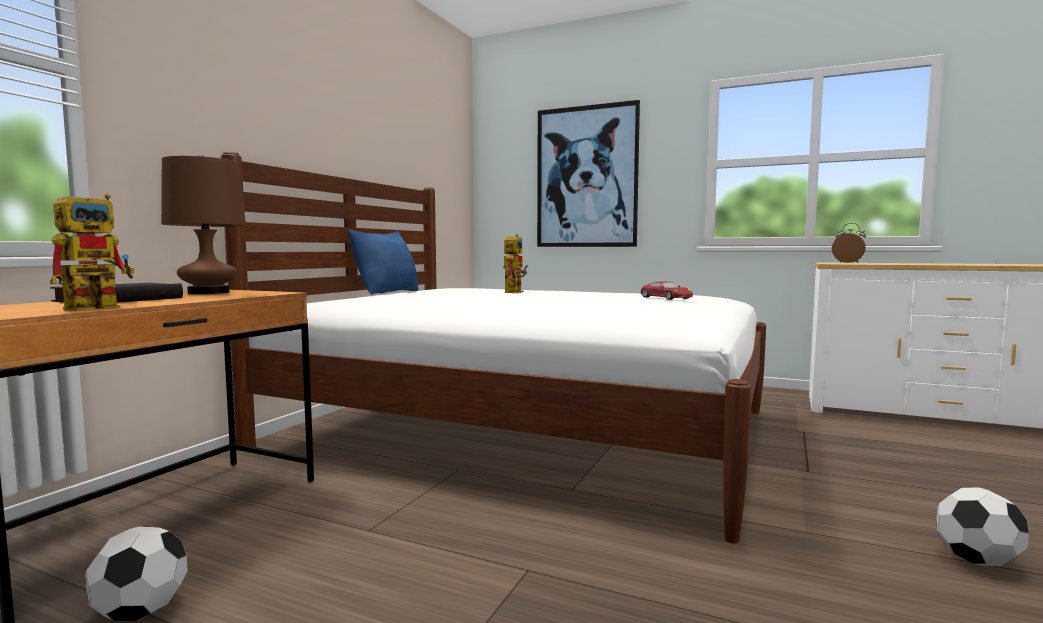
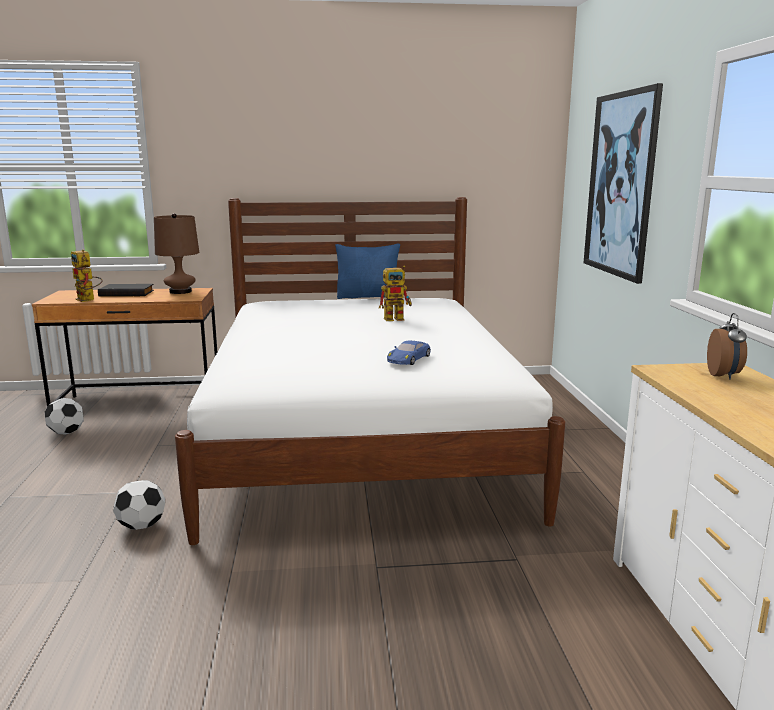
camera: 60 degrees right, 10 degrees up
toy robot [50,194,134,311] -> toy robot turned 45 degrees clockwise [71,250,103,302]
red toy car [641,281,693,300] -> blue toy car [387,341,431,365]
football [936,487,1029,566] -> football moved to [113,480,165,530]

